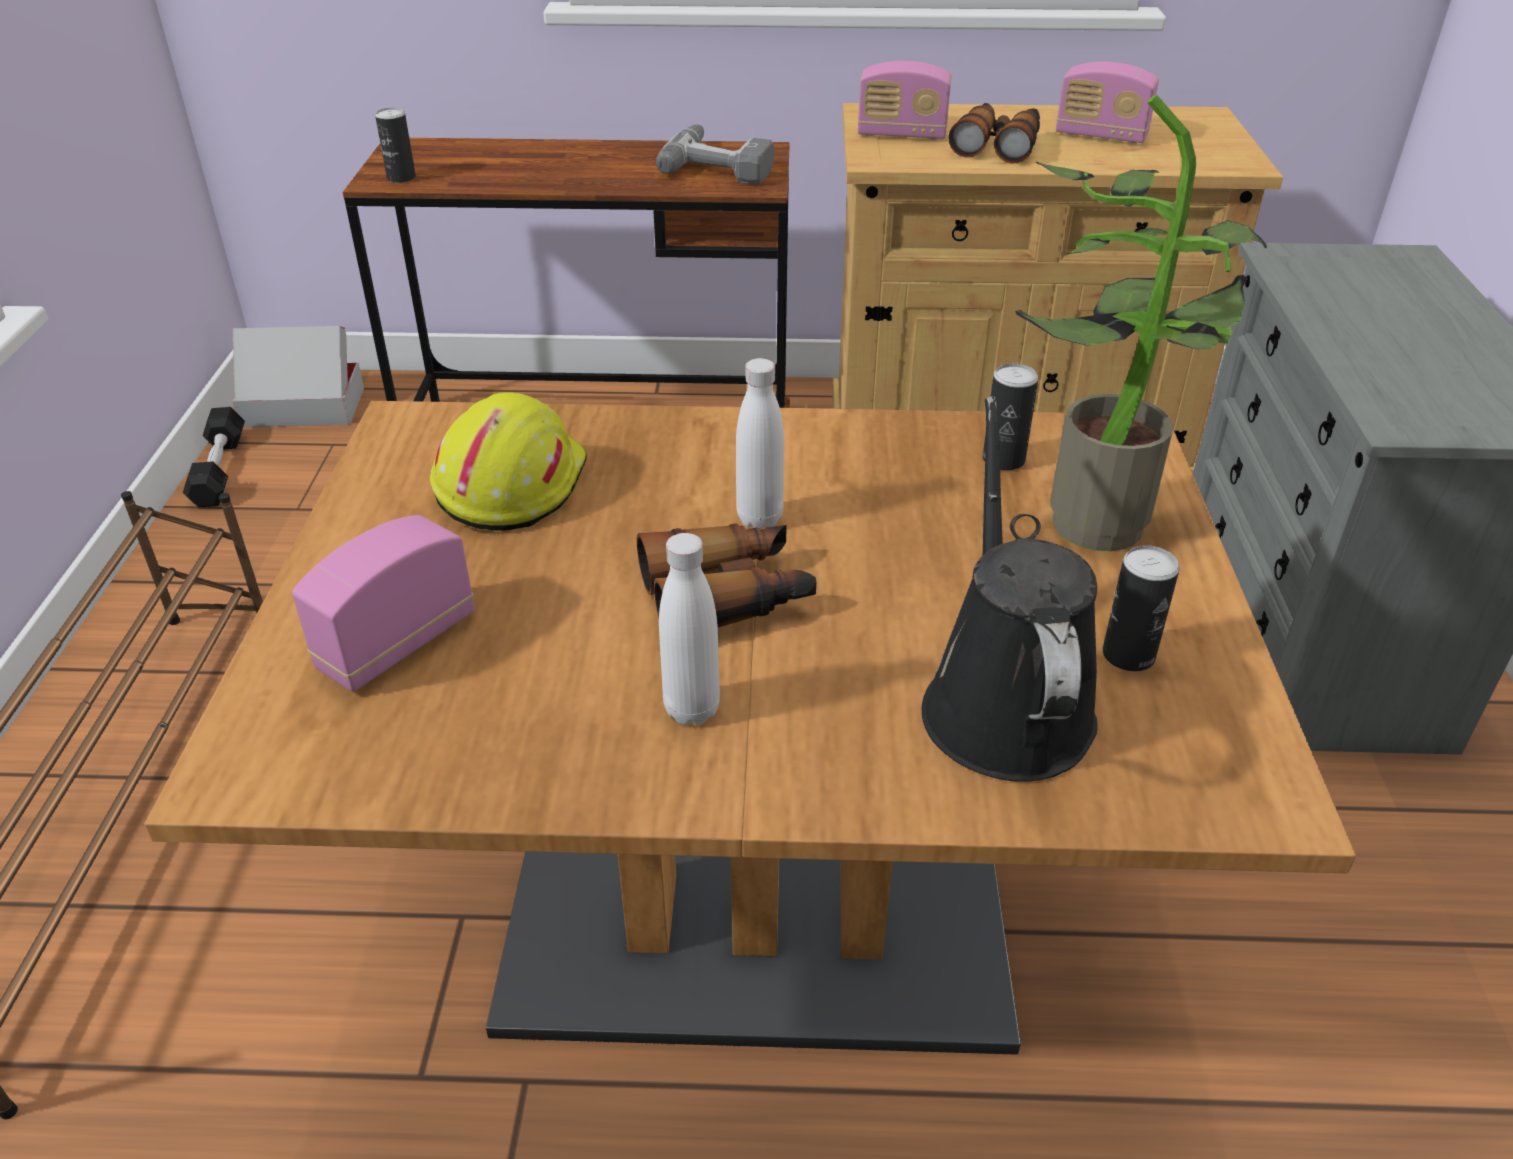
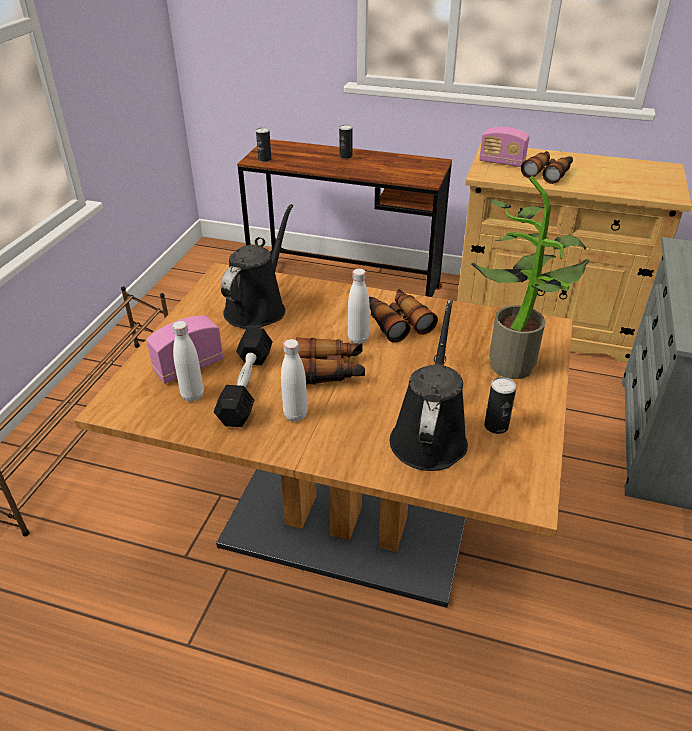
camera: 15 degrees right, 0 degrees up
black dumbbell [183,407,245,508] -> black dumbbell moved to [214,328,273,427]
cardboard box [232,326,364,428] -> none
yellow hard hat [430,392,587,531] -> black watering can [221,204,293,329]
power drill [656,124,774,185] -> none
can [983,363,1039,470] -> can moved to [339,125,353,159]
radio [1056,62,1159,143] -> none
none -> white bottle [172,321,204,402]
none -> binoculars [369,289,438,343]

